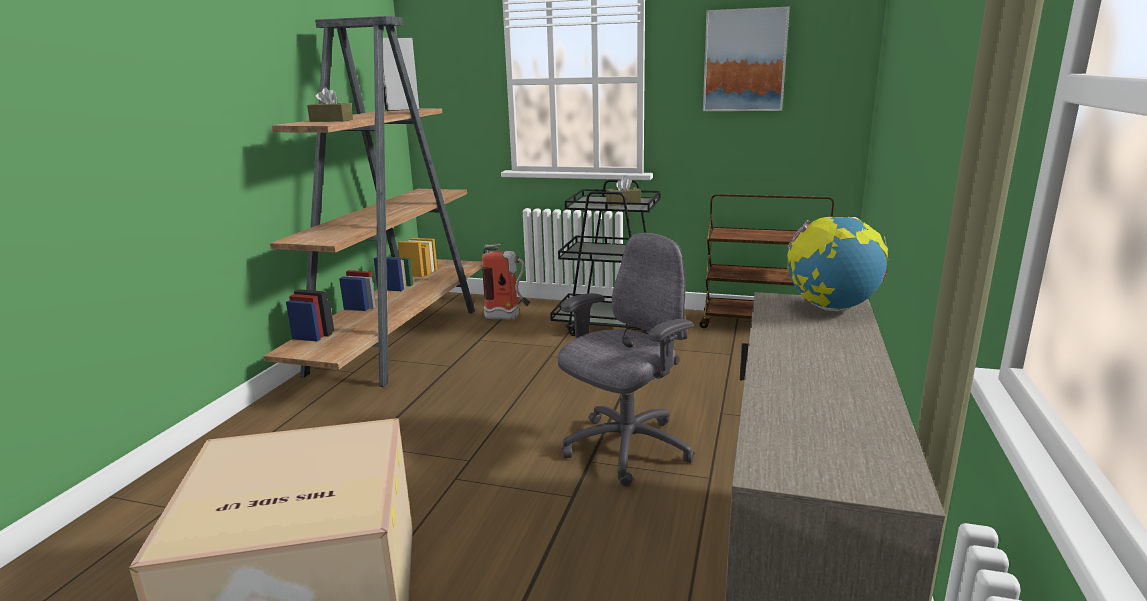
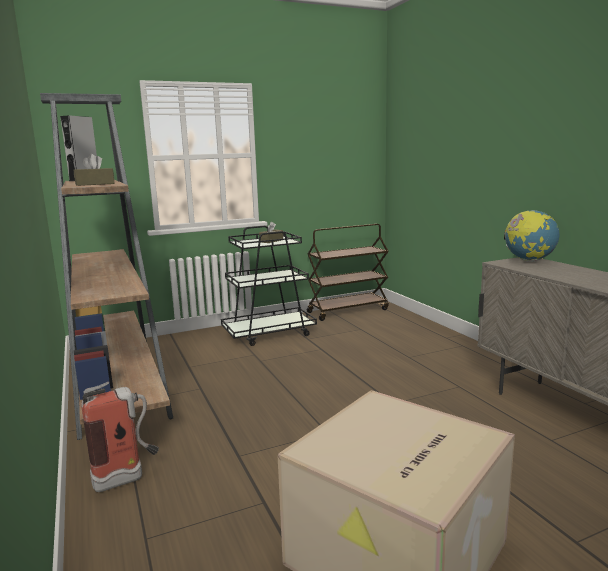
camera: 40 degrees left, 5 degrees down
fire extinguisher [482,244,531,320] -> fire extinguisher moved to [81,382,159,492]
grey office chair [558,233,694,487] -> none
picture [703,6,790,111] -> none

